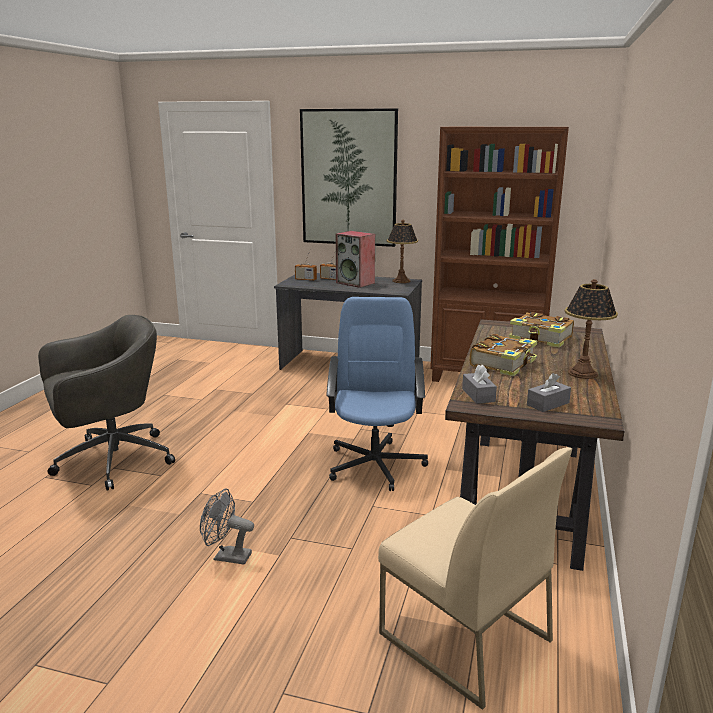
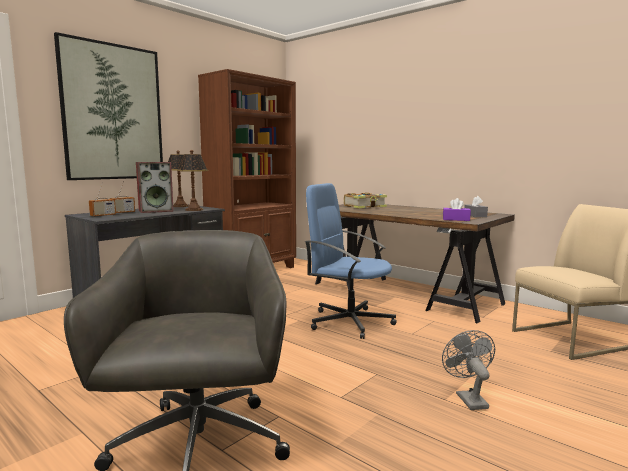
camera: 65 degrees left, 10 degrees down
grey fan [200,488,254,565] -> grey fan turned 135 degrees clockwise [442,330,495,410]
grey tissue box [462,365,497,404] -> purple tissue box [443,198,471,221]
book [470,334,537,377] -> none
table lamp [565,279,618,379] -> table lamp moved to [177,150,208,211]

